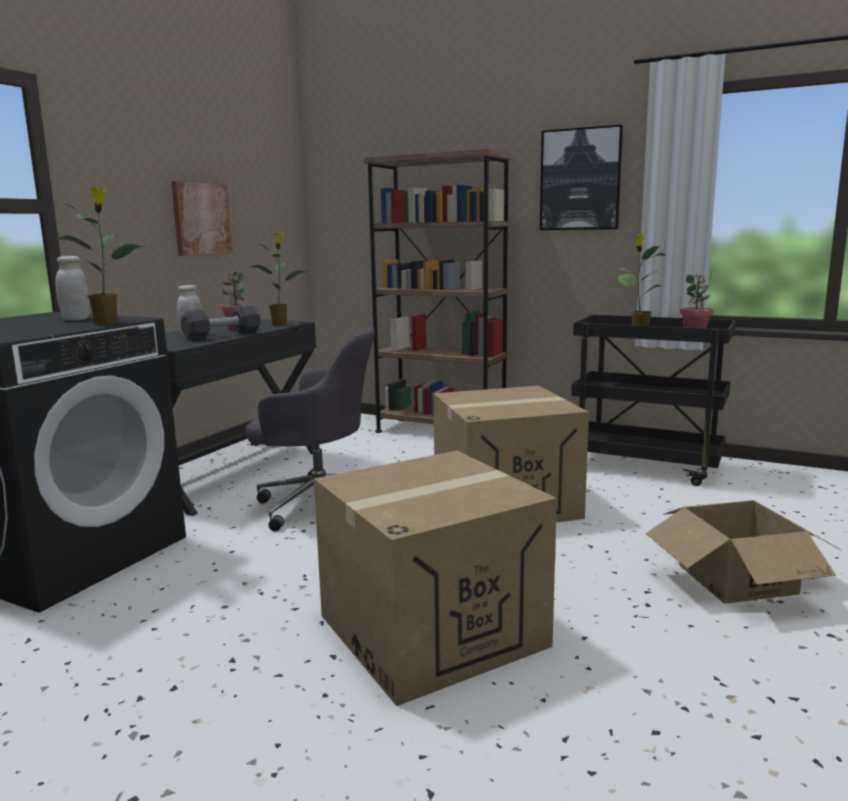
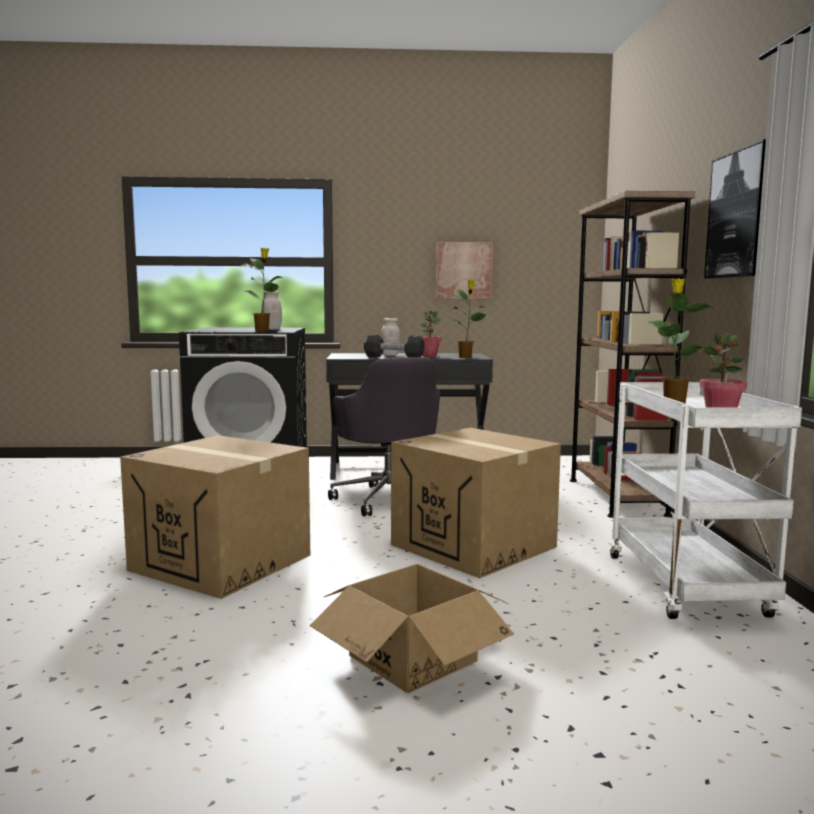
camera: 60 degrees right, 5 degrees down
black cart [571,314,736,486] -> white cart [610,382,802,619]

